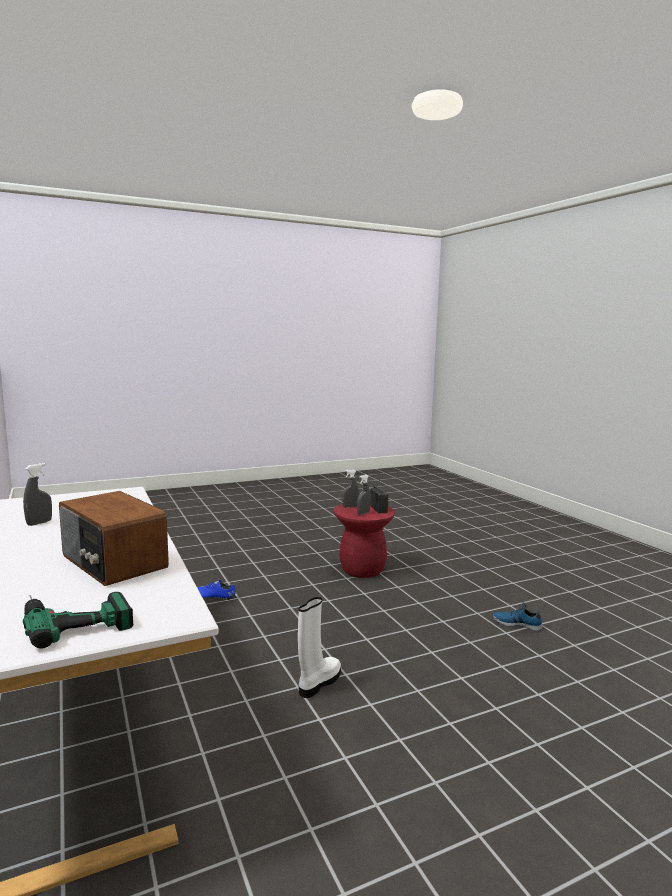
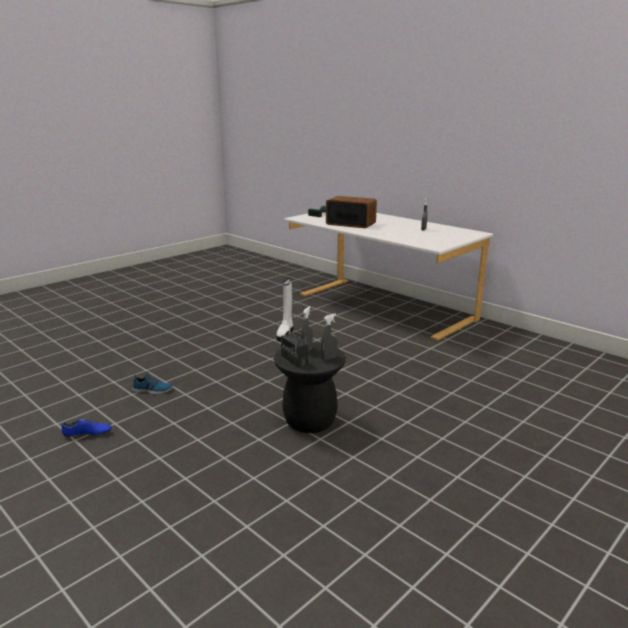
camera: 160 degrees right, 10 degrees up
blue shoe [197,580,236,600] -> blue shoe moved to [62,419,112,438]
red stool [334,504,395,578] -> black stool [274,342,346,433]

